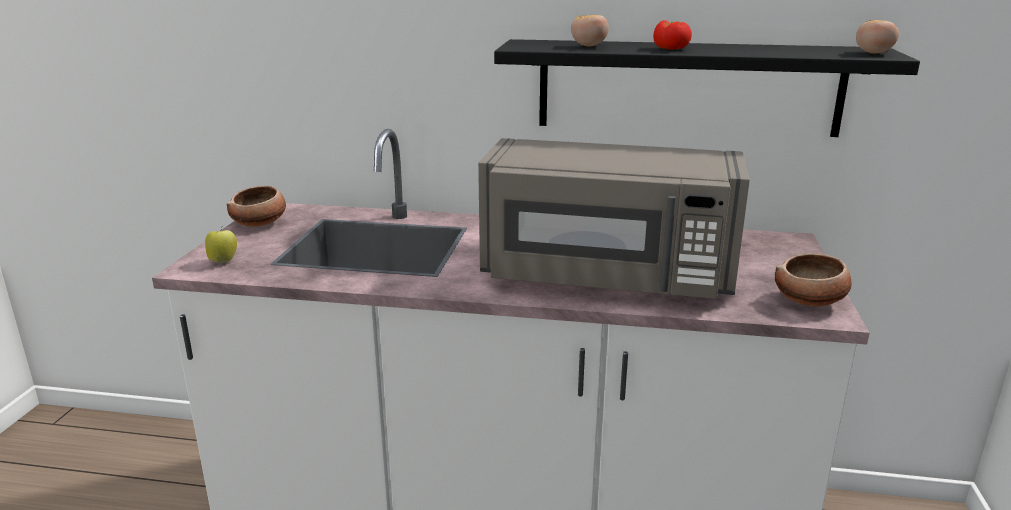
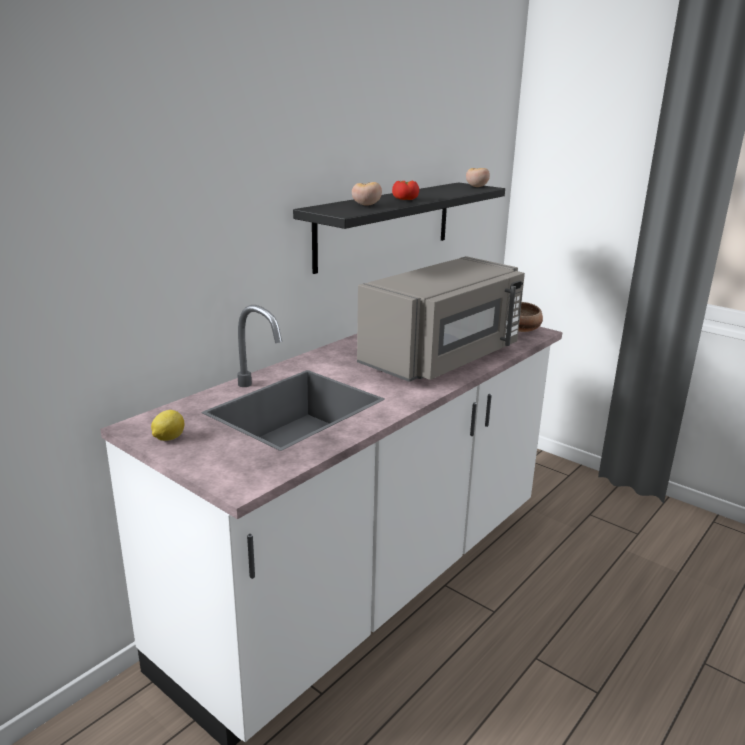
camera: 60 degrees left, 0 degrees up
apple [205,228,237,263] -> none
bowl [227,186,286,227] -> lemon [151,410,184,441]

